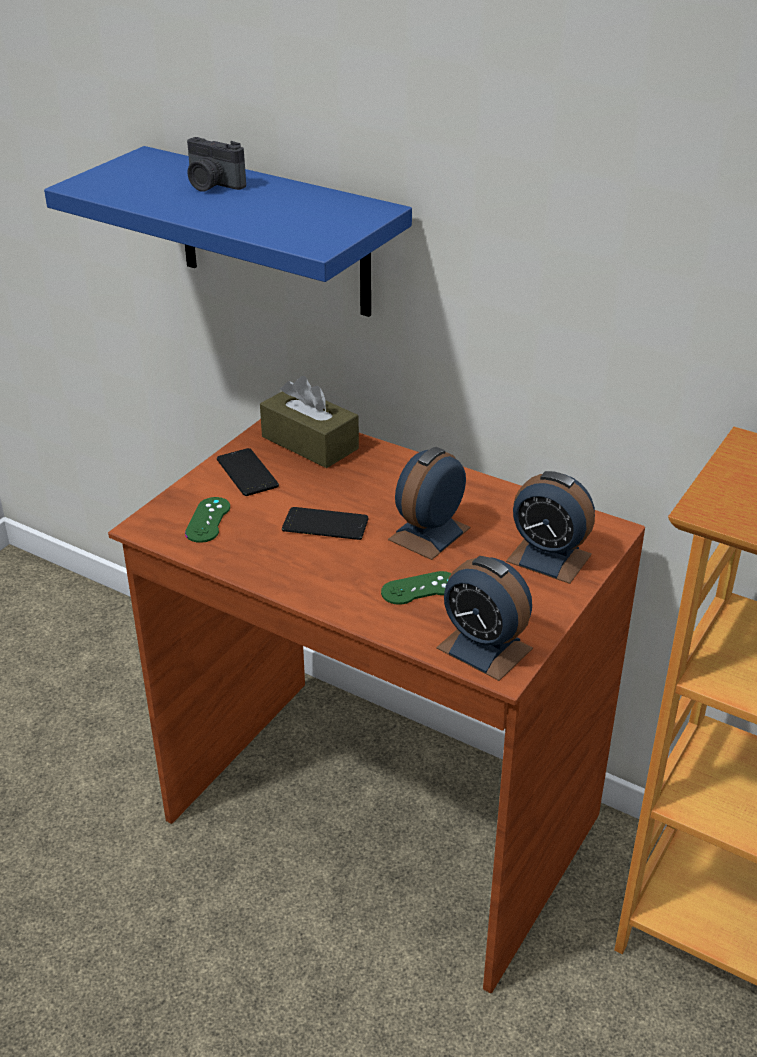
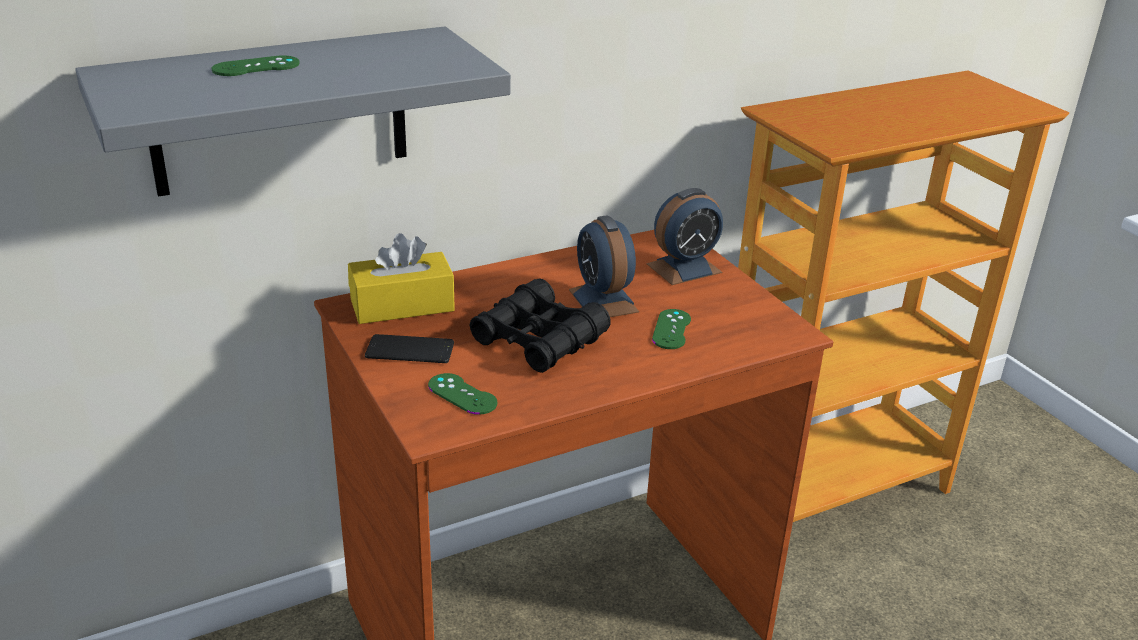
camera: 60 degrees left, 5 degrees down
blue shelf [44,146,412,317] -> grey shelf [75,26,511,197]
camera [187,137,246,192] -> green game controller [212,55,300,76]
brown tissue box [260,376,359,468] -> yellow tissue box [348,233,455,324]
phone [282,507,368,540] -> black binoculars [469,278,610,373]
alarm clock [436,556,533,681] -> none

